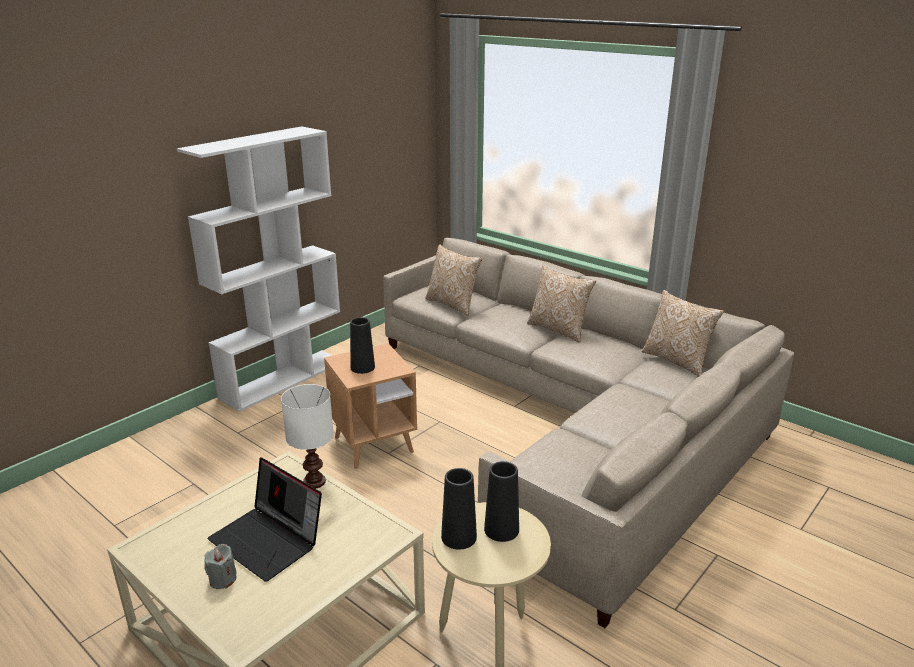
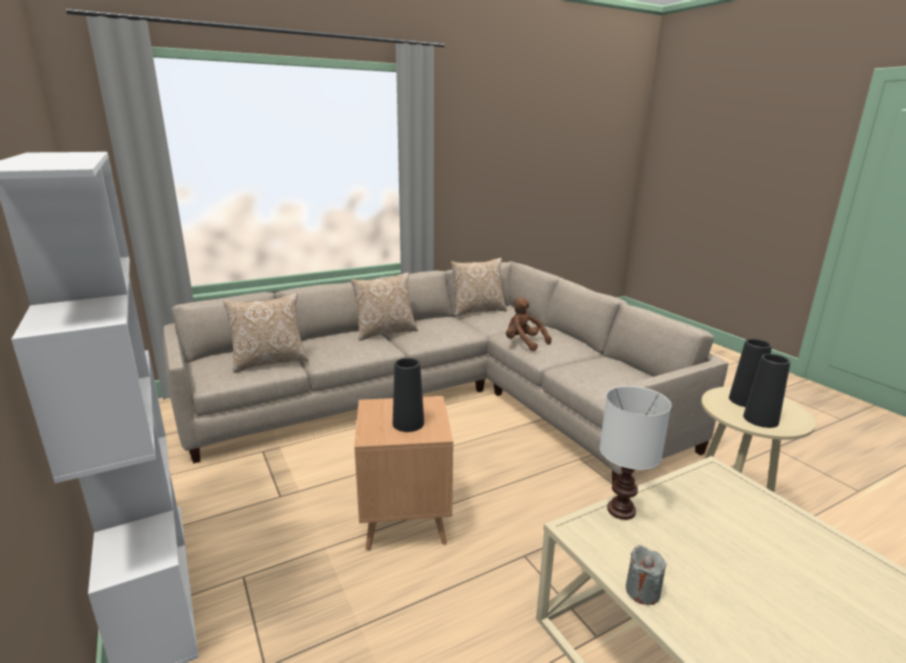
camera: 70 degrees left, 5 degrees down
grey candle [204,544,237,589] -> grey candle moved to [626,545,666,605]
laptop [207,457,322,582] -> none
none -> brown plush toy [506,297,551,351]

